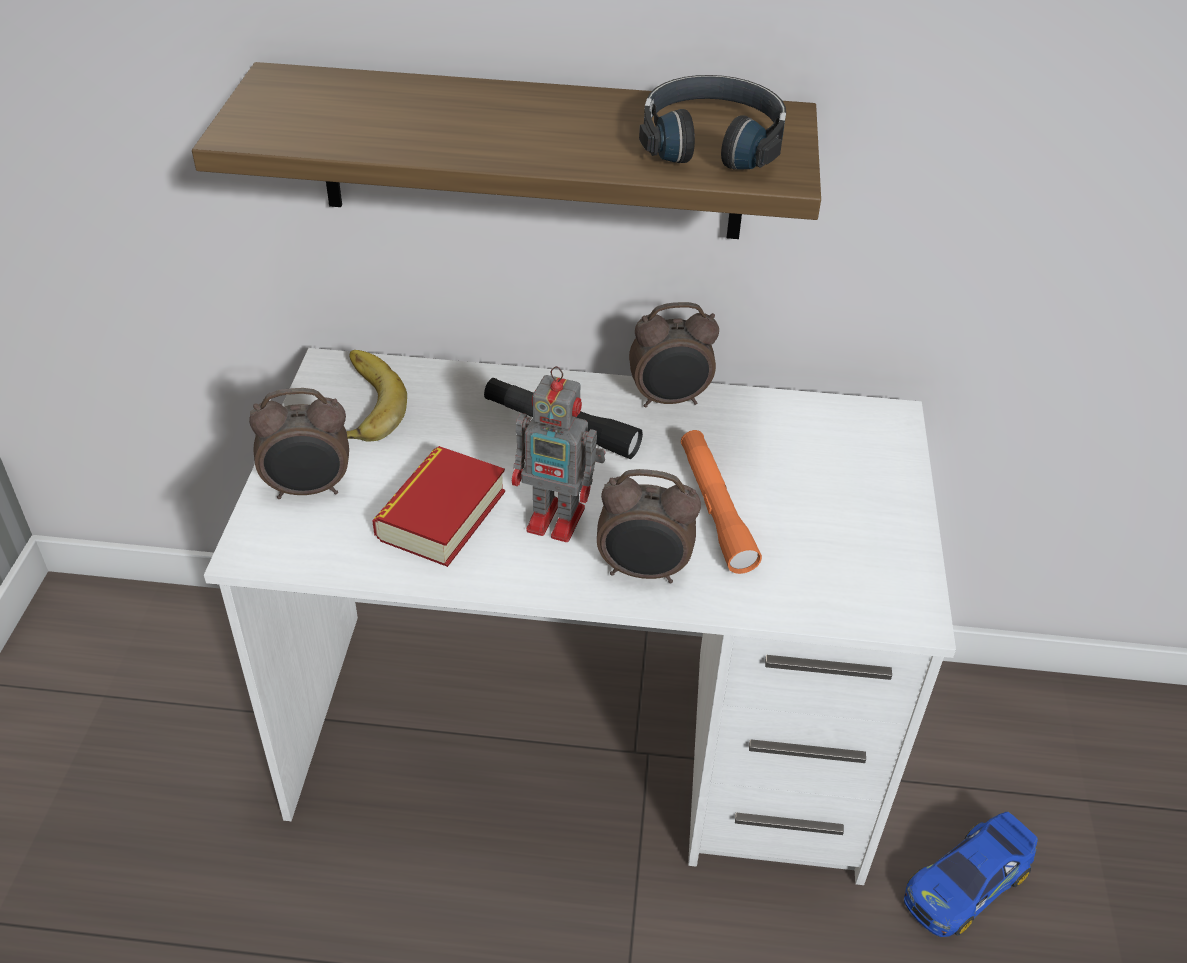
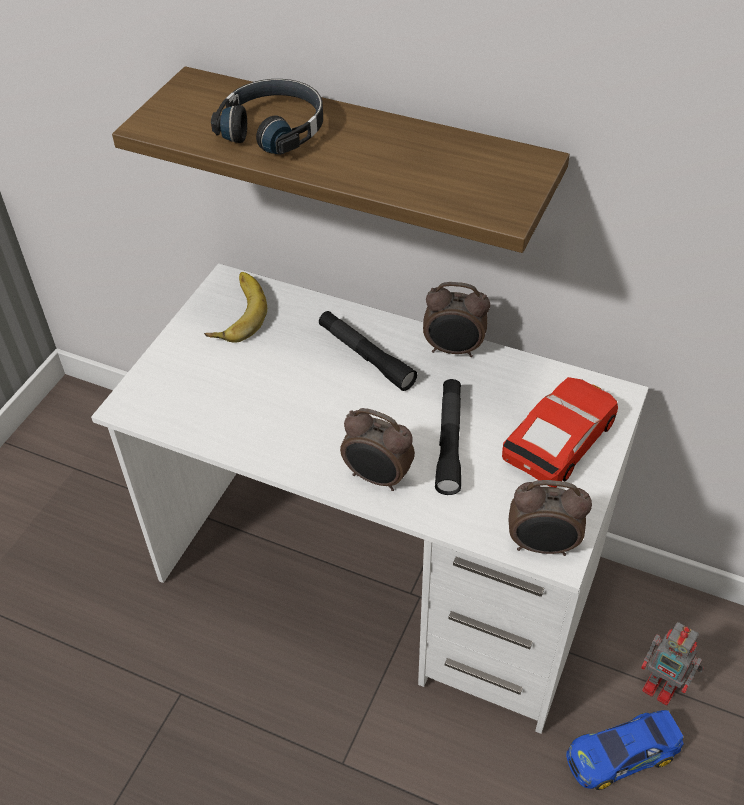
camera: 20 degrees right, 5 degrees up
alarm clock [249,388,349,499] -> alarm clock moved to [509,480,592,556]
book [372,446,505,567] -> none
toy robot [512,366,606,542] -> toy robot moved to [641,622,704,705]
black headphones [639,75,786,170] -> black headphones moved to [211,79,323,155]
orange flashlight [681,430,762,574] -> black flashlight [435,379,461,495]
none -> red toy car [502,377,618,488]

